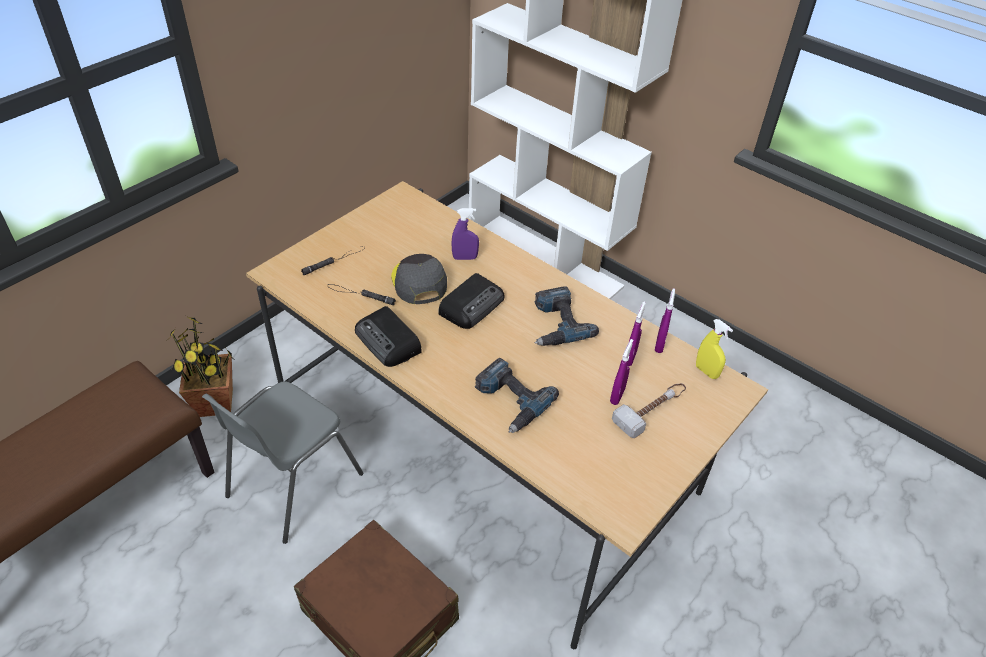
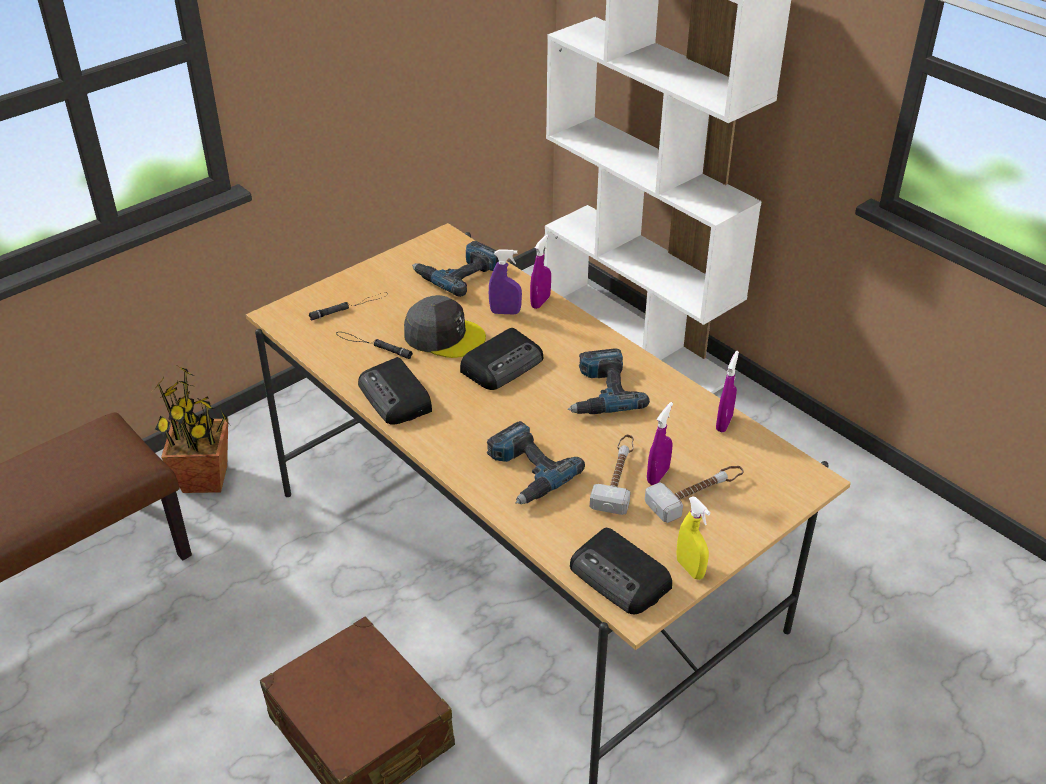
camera: 10 degrees right, 5 degrees down
grey chair [202,381,363,544] -> none
grey cap [391,254,447,304] -> grey cap turned 120 degrees clockwise [404,295,486,358]
purple spray bottle [628,301,646,366] -> purple spray bottle moved to [530,235,551,309]
yellow spray bottle [696,319,733,379] -> yellow spray bottle moved to [676,496,711,580]
none -> power drill [412,241,499,297]
none -> radio [570,528,672,614]
none -> hammer [590,435,634,515]

